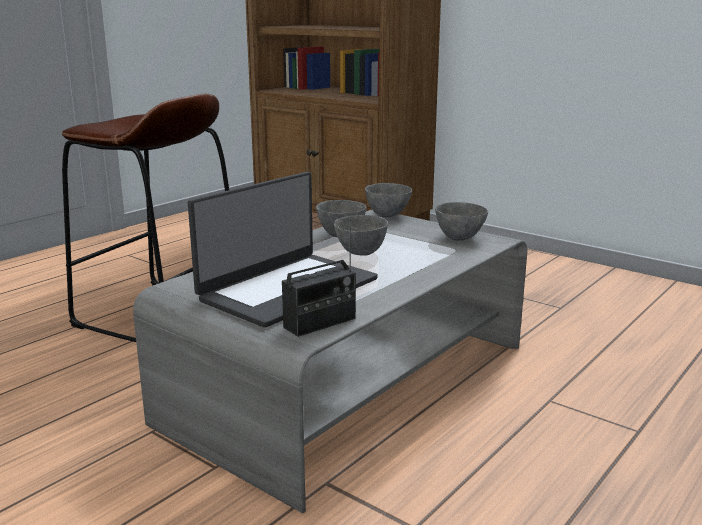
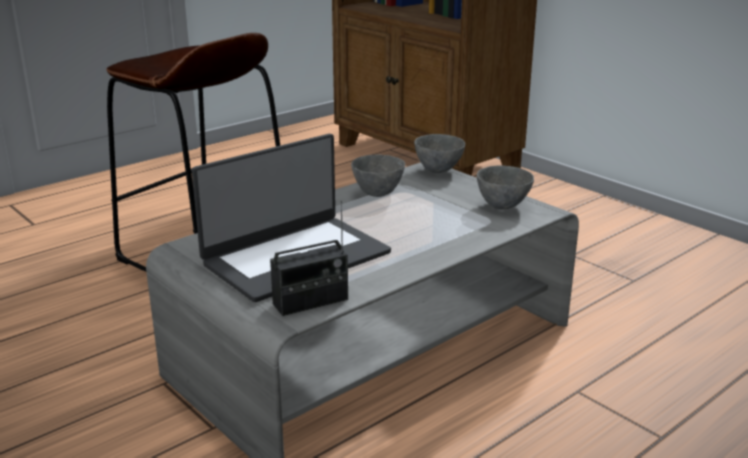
camera: 10 degrees right, 5 degrees up
grey bowl [334,215,388,256] -> none

